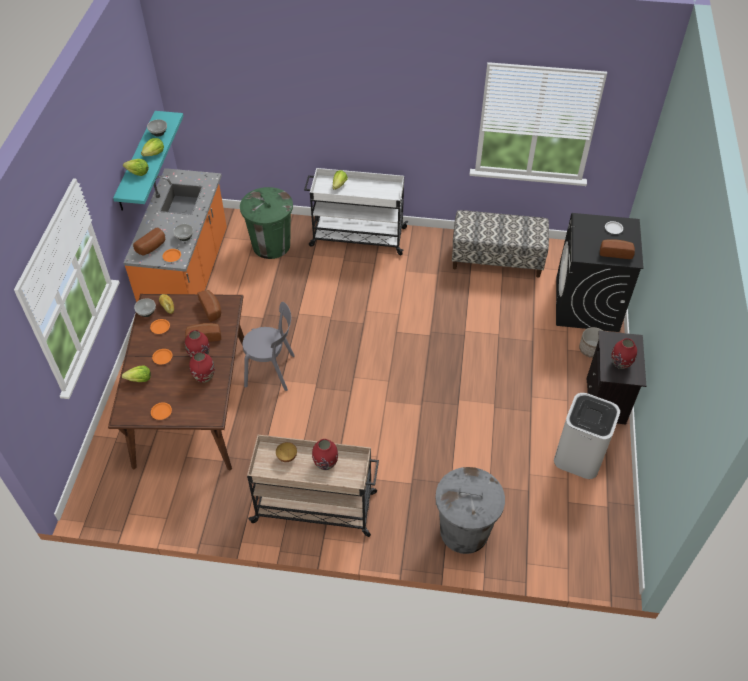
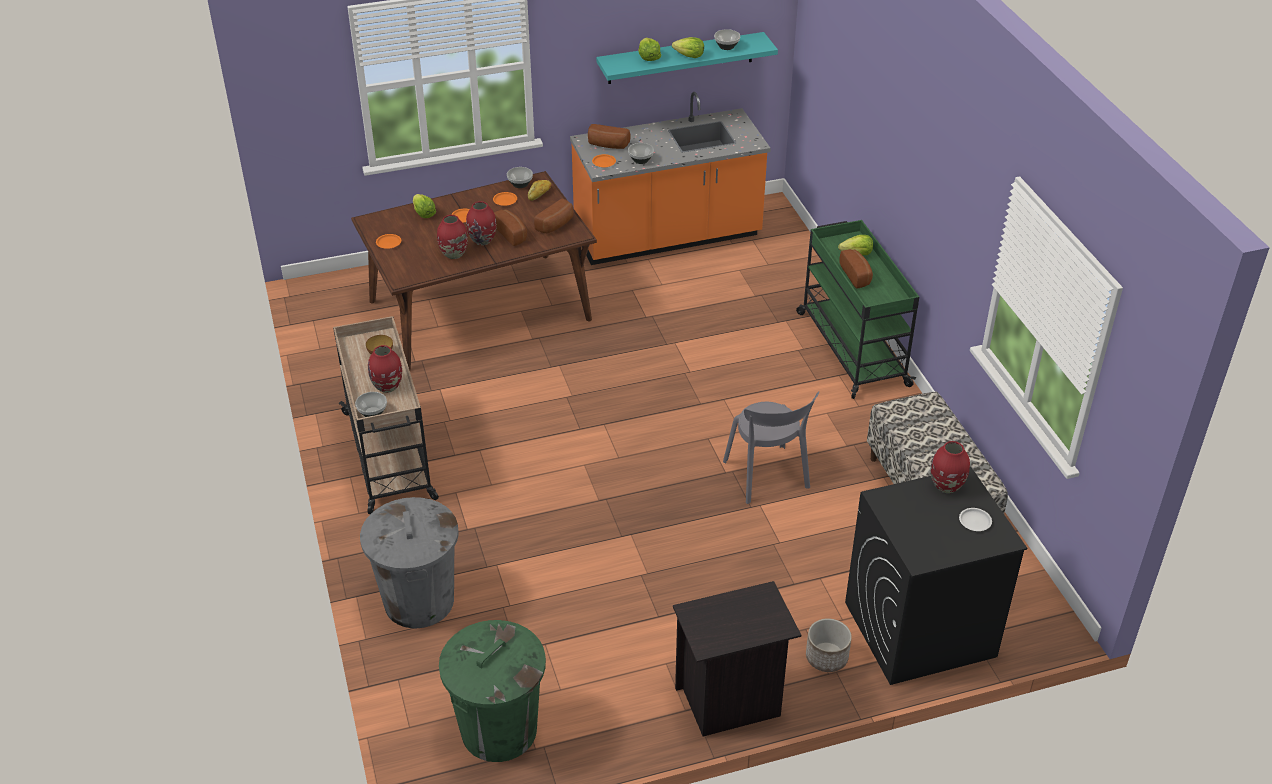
camera: 65 degrees right, 10 degrees down
green trash can [240,187,293,259] -> green trash can moved to [439,620,546,762]
grey chair [243,302,295,391] -> grey chair moved to [723,391,819,504]
white cart [304,168,408,255] -> green cart [796,220,919,399]
white trash can [554,393,620,479] -> none
bread [600,239,635,259] -> bread moved to [840,249,873,289]
red vase [611,338,637,369] -> red vase moved to [931,441,970,493]
none -> bowl [355,392,387,417]

